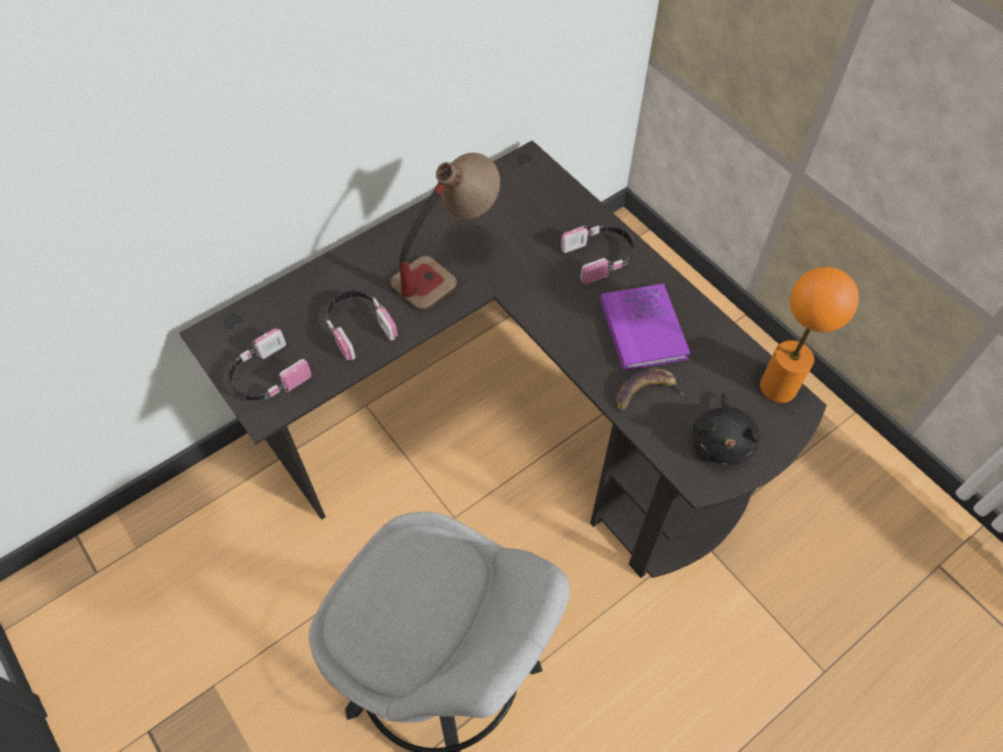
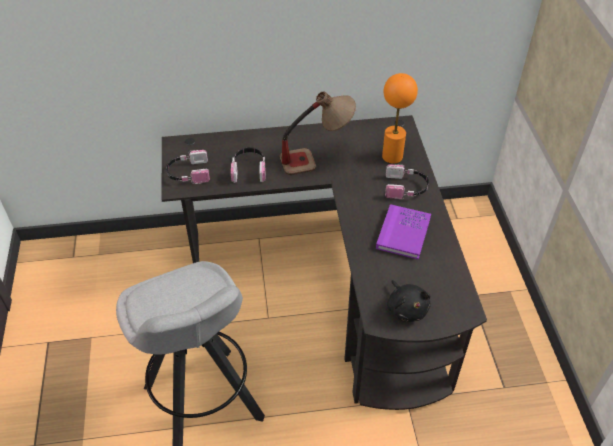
camera: 30 degrees right, 10 degrees down
banana [616,368,685,412] -> none
black plush toy [693,393,760,466] -> black plush toy turned 60 degrees counterclockwise [387,280,431,322]
orange table lamp [760,267,859,403] -> orange table lamp moved to [382,73,418,164]

